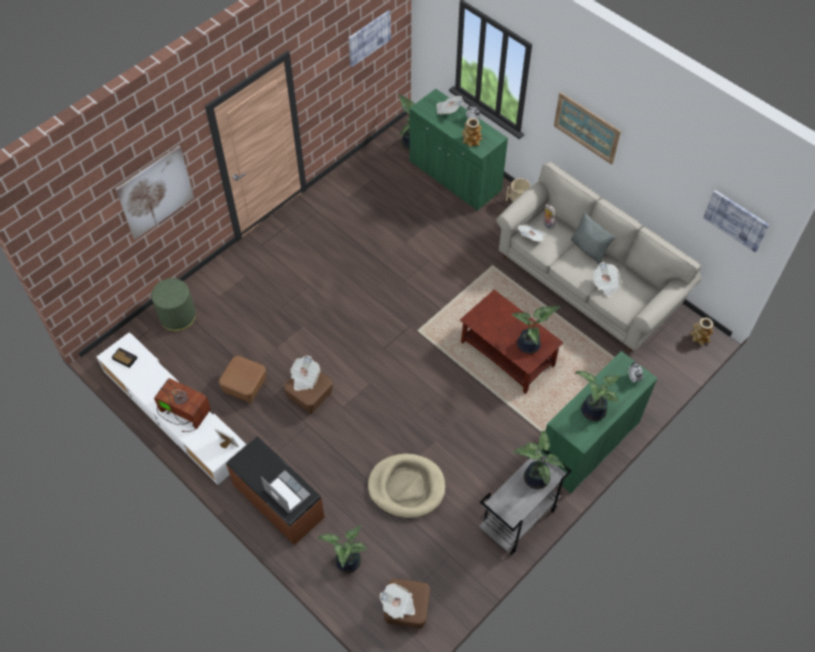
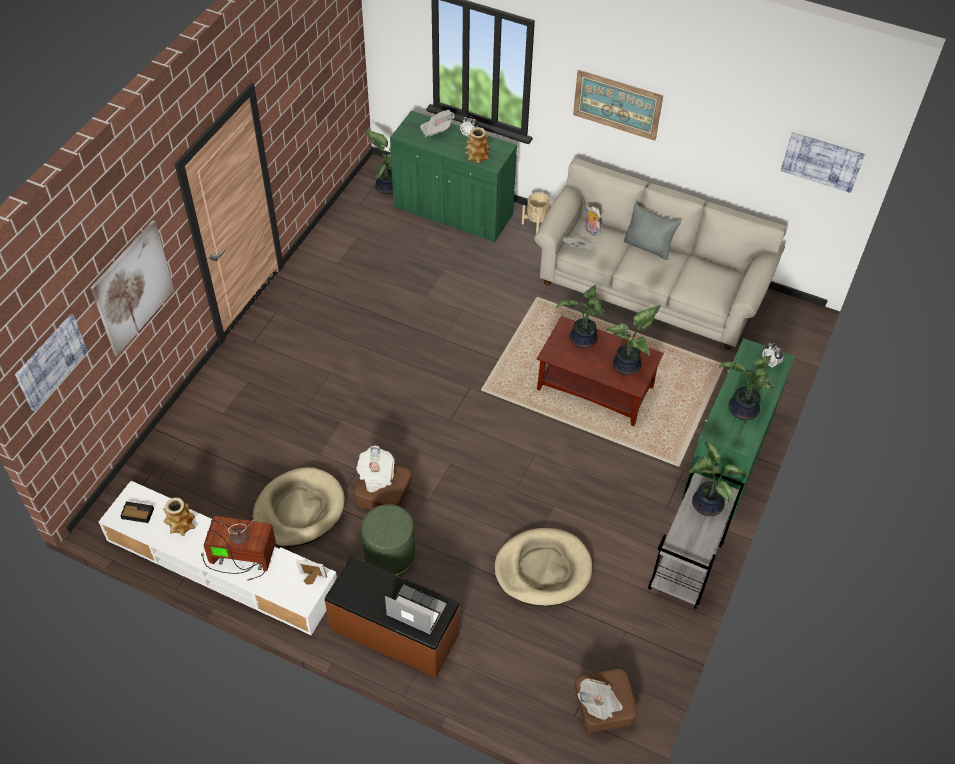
camera: 20 degrees left, 5 degrees down
green ottoman [151,278,196,331] -> green ottoman moved to [362,504,415,575]
brown ottoman [219,356,266,404] -> beige dog bed [253,467,345,547]
potted plant [318,525,367,573] -> potted plant moved to [556,285,605,348]
picture [349,10,391,67] -> picture moved to [15,314,88,411]
newspaper [593,262,621,297] -> none
vase [690,318,714,346] -> vase moved to [163,497,195,536]

